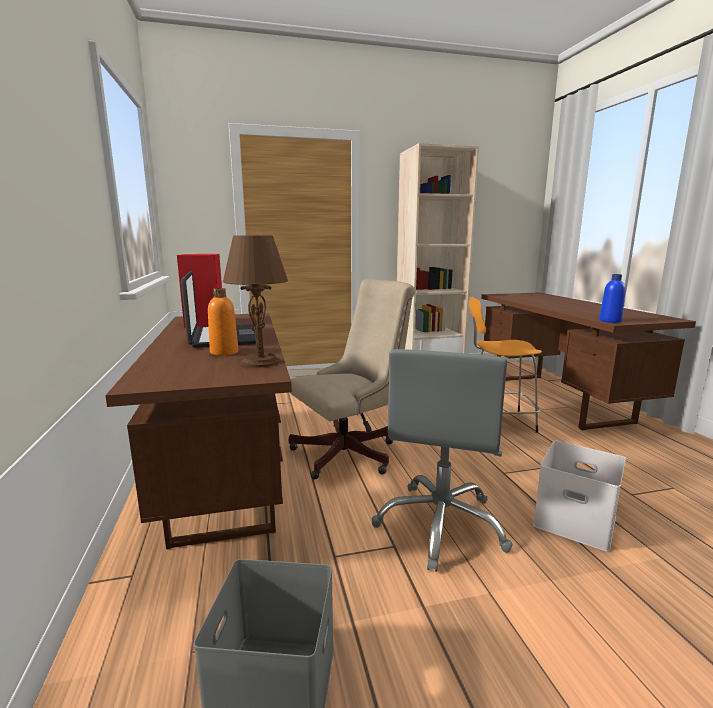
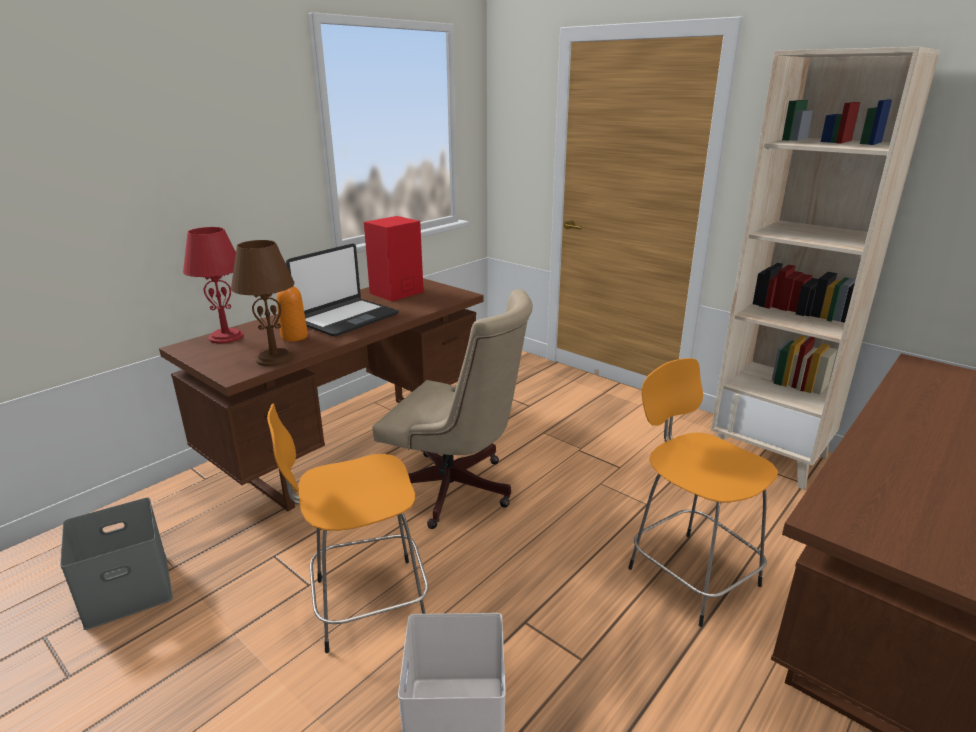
camera: 55 degrees right, 10 degrees up
grey office chair [372,349,513,572] -> orange stool [267,404,429,653]
blue bottle [599,274,626,323] -> none
none -> red table lamp [183,227,244,344]

